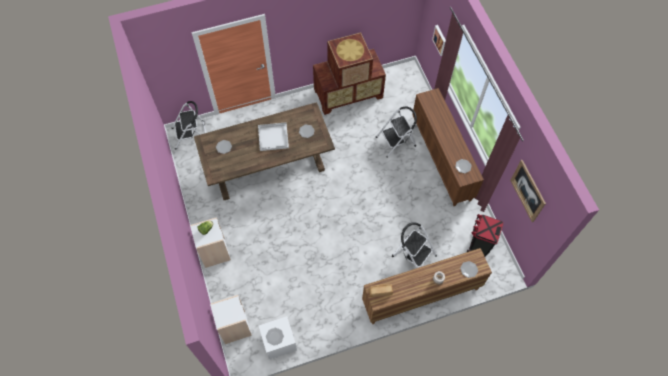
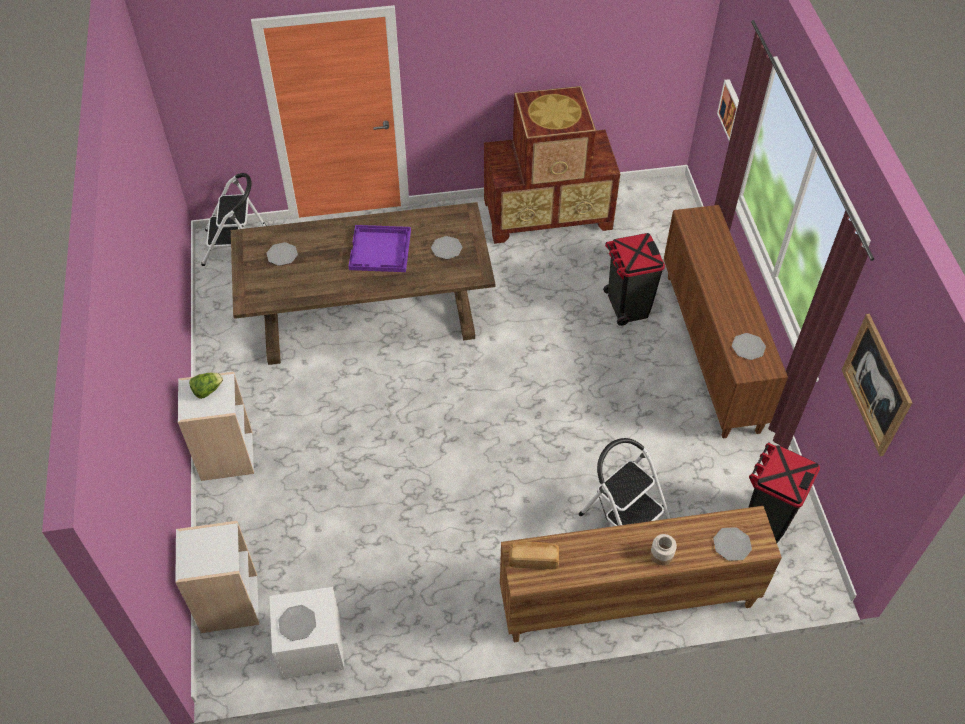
camera: 10 degrees right, 10 degrees down
white tray [258,122,289,151] -> purple tray [348,225,411,272]
step ladder [376,107,417,158] -> black trash can [603,233,665,326]

